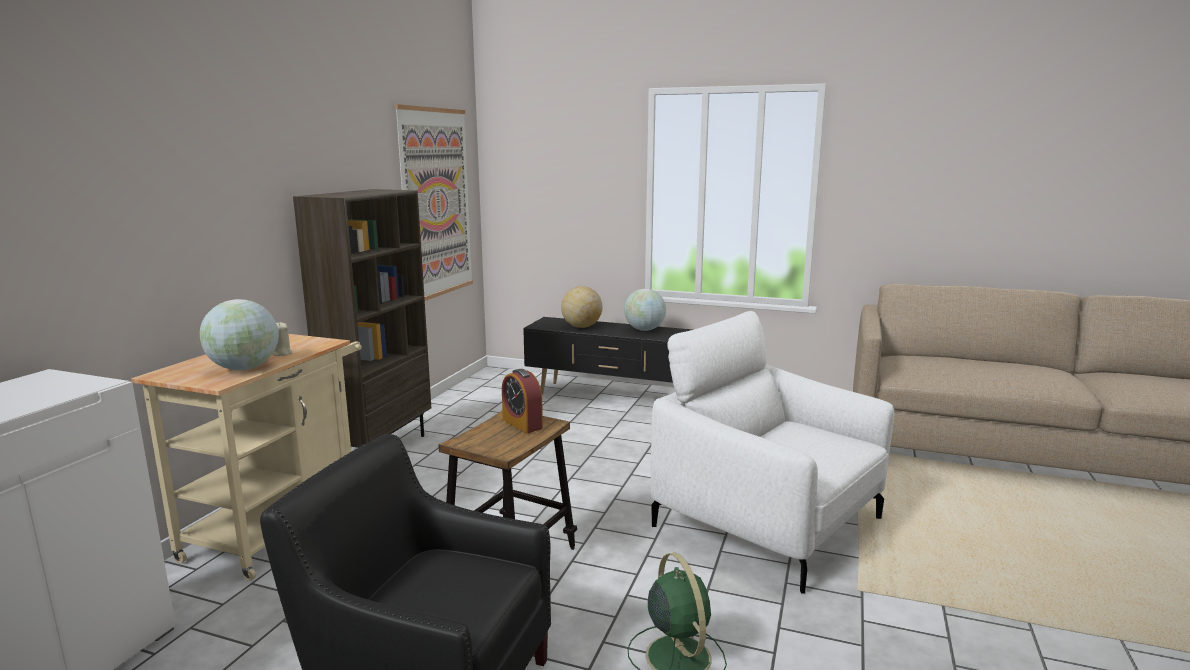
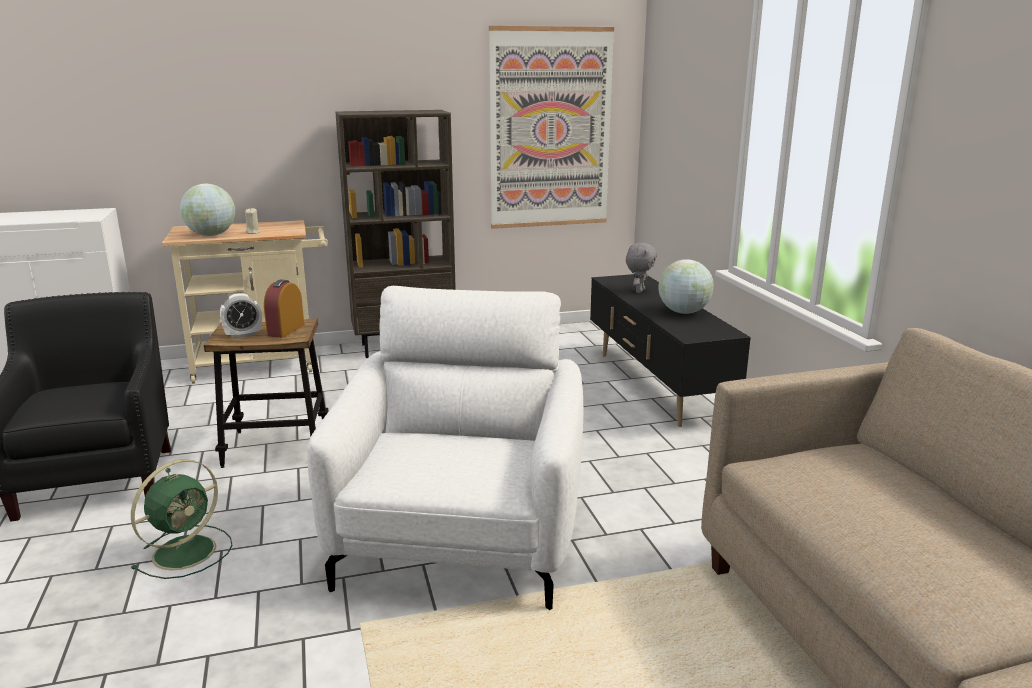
camera: 55 degrees right, 5 degrees up
globe [561,286,602,328] -> grey plush toy [626,243,657,293]
none -> alarm clock [220,293,262,339]

